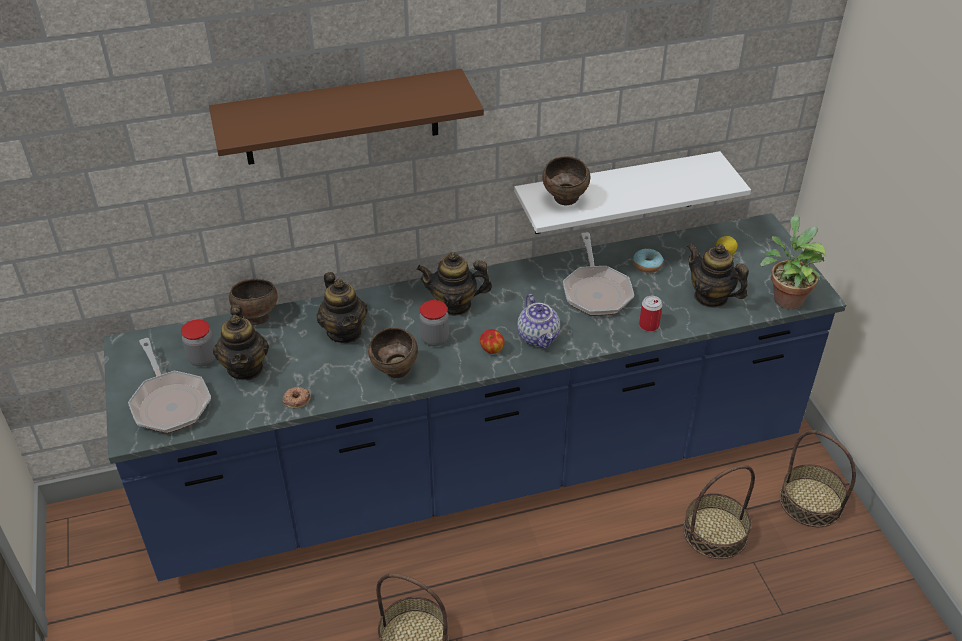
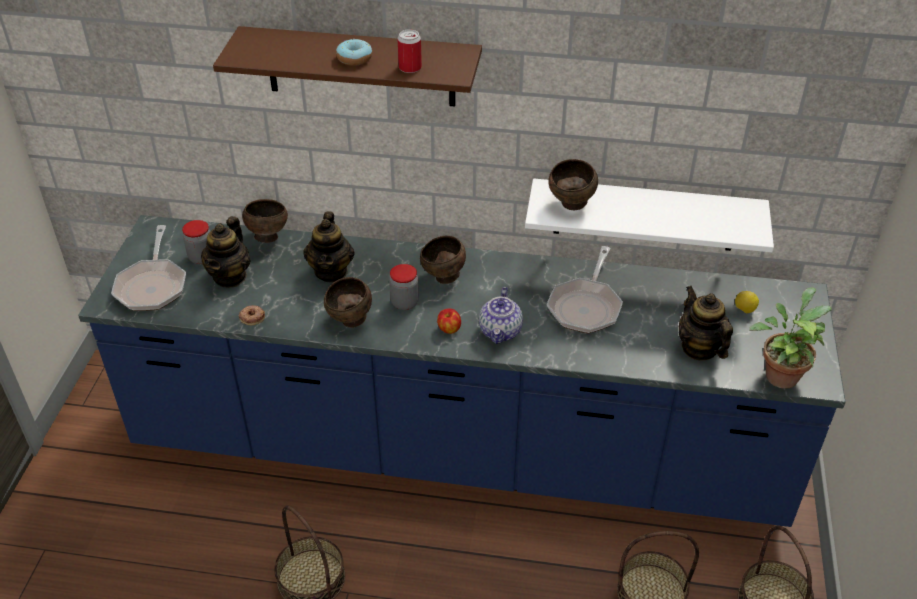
camera: 25 degrees right, 0 degrees up
teapot [417,252,492,316] -> brown bowl [420,236,466,284]
donut [633,249,663,273] -> donut moved to [336,38,372,66]
can [639,296,662,332] -> can moved to [398,29,422,73]

